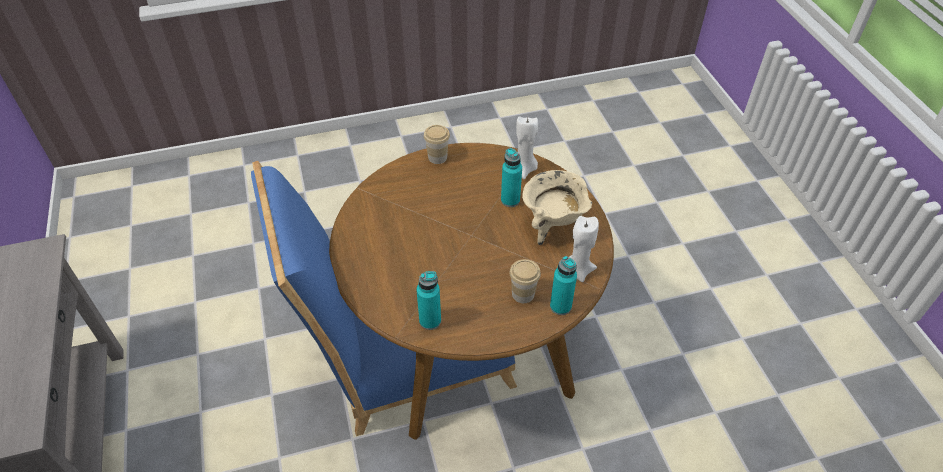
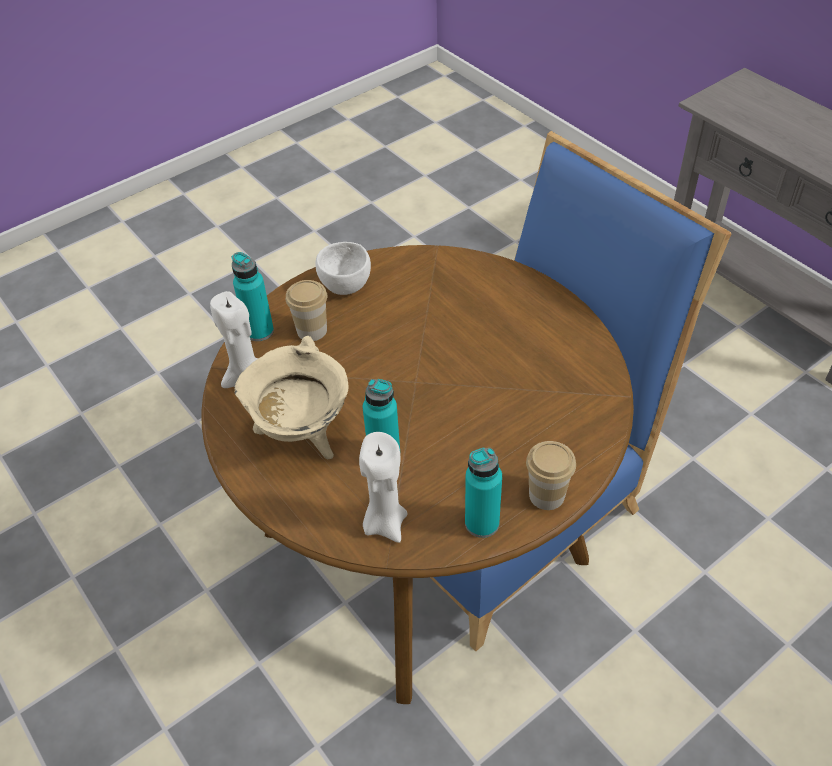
camera: 160 degrees right, 0 degrees up
turquoise bottle [416,271,441,330] -> turquoise bottle moved to [465,448,502,538]
none -> white bowl [315,242,371,295]

